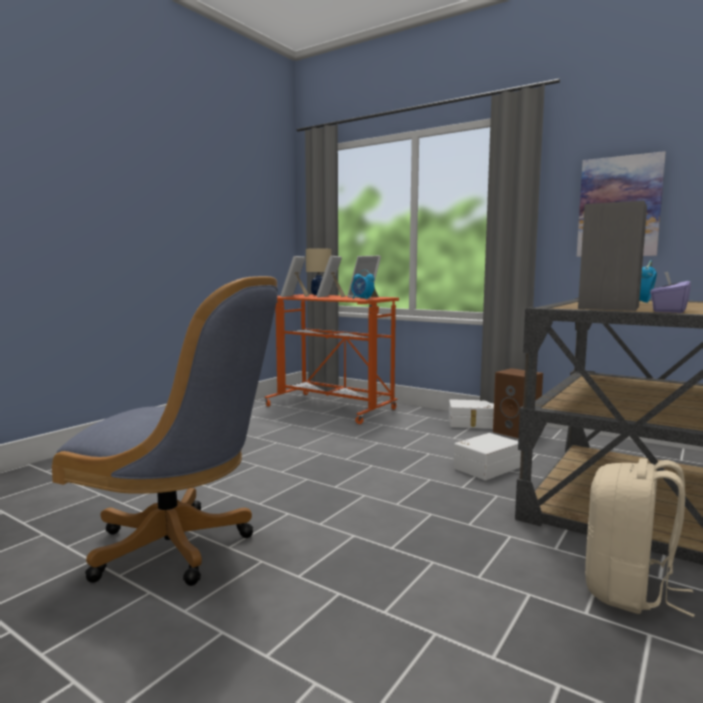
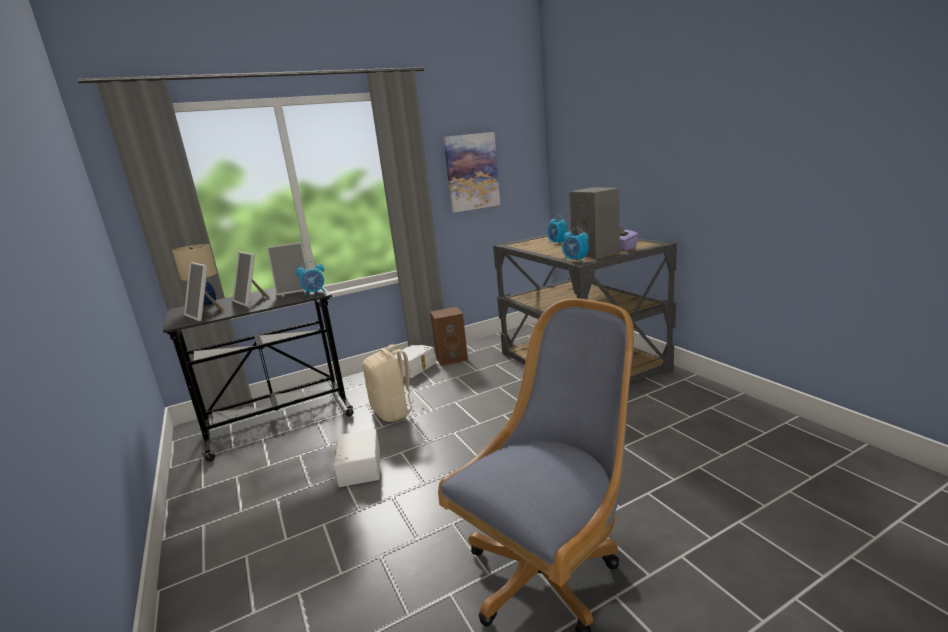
camera: 60 degrees left, 10 degrees up
orange desk [265,294,399,424] -> black desk [163,287,353,461]
white storage box [453,433,521,480] -> white storage box moved to [334,429,380,487]
beige backpack [585,458,695,617] -> beige backpack moved to [363,344,422,422]
none -> alarm clock [562,227,589,262]

